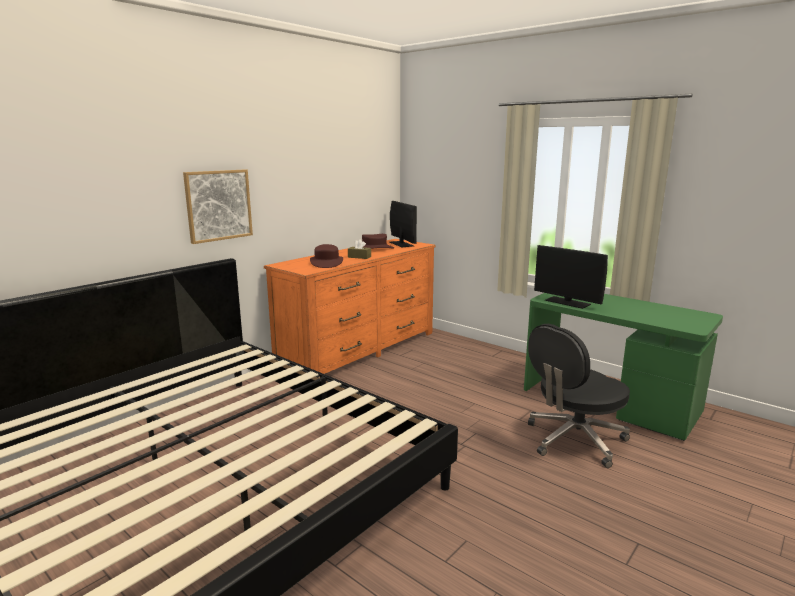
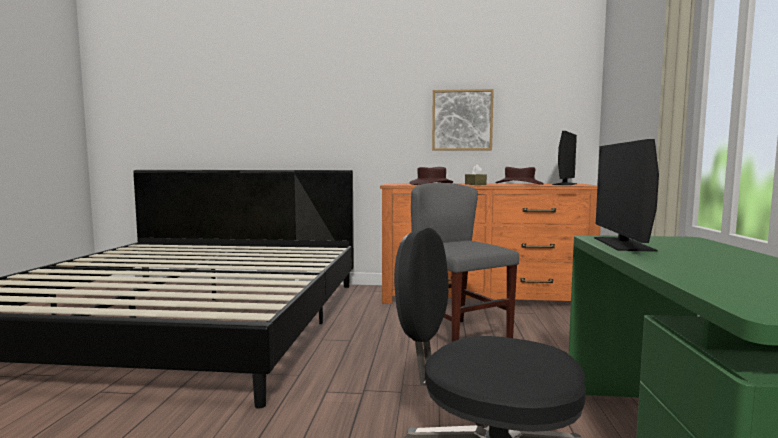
camera: 55 degrees right, 10 degrees down
picture [183,170,253,244] -> picture moved to [432,89,494,151]
none -> grey chair [411,183,519,342]

